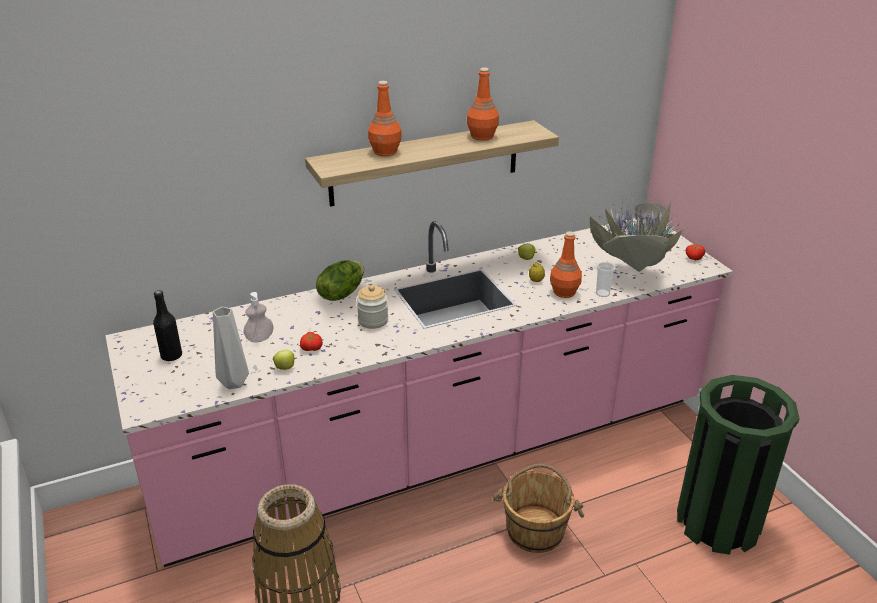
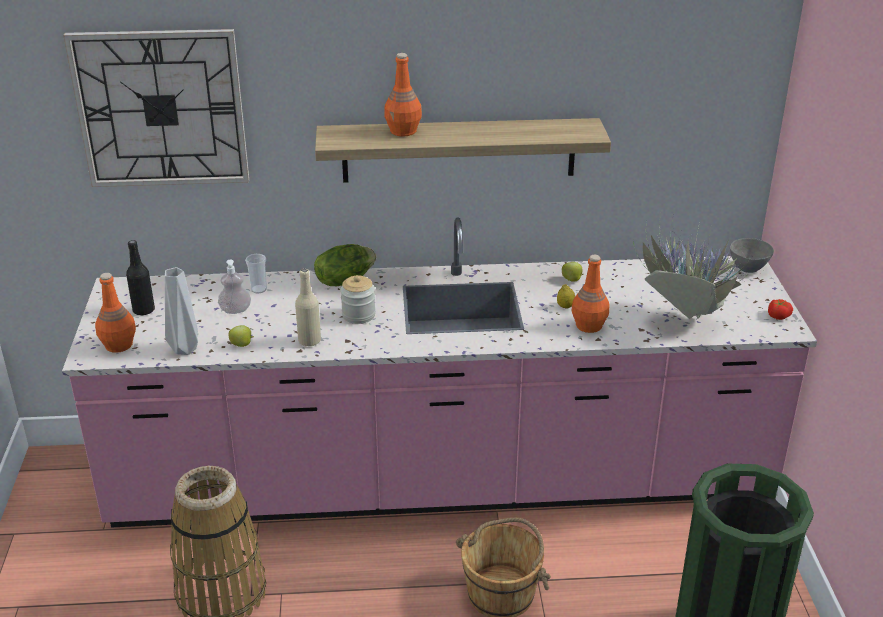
camera: 20 degrees right, 0 degrees up
tomato [300,332,323,351] -> none
orange bottle [467,67,499,140] -> orange bottle moved to [95,273,136,353]
cup [596,262,615,297] -> cup moved to [245,254,267,293]
none -> wall clock [63,29,249,187]
none -> beige bottle [295,269,321,346]

